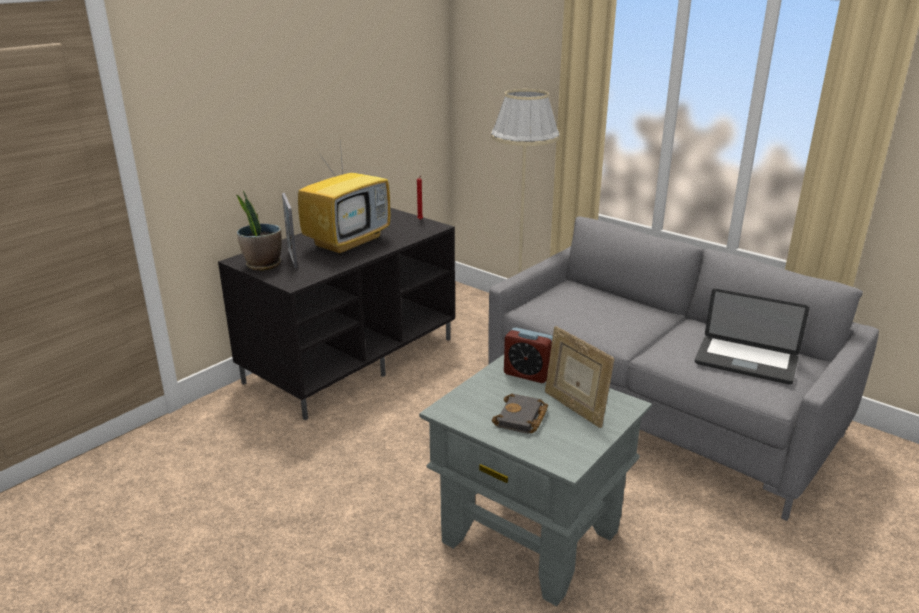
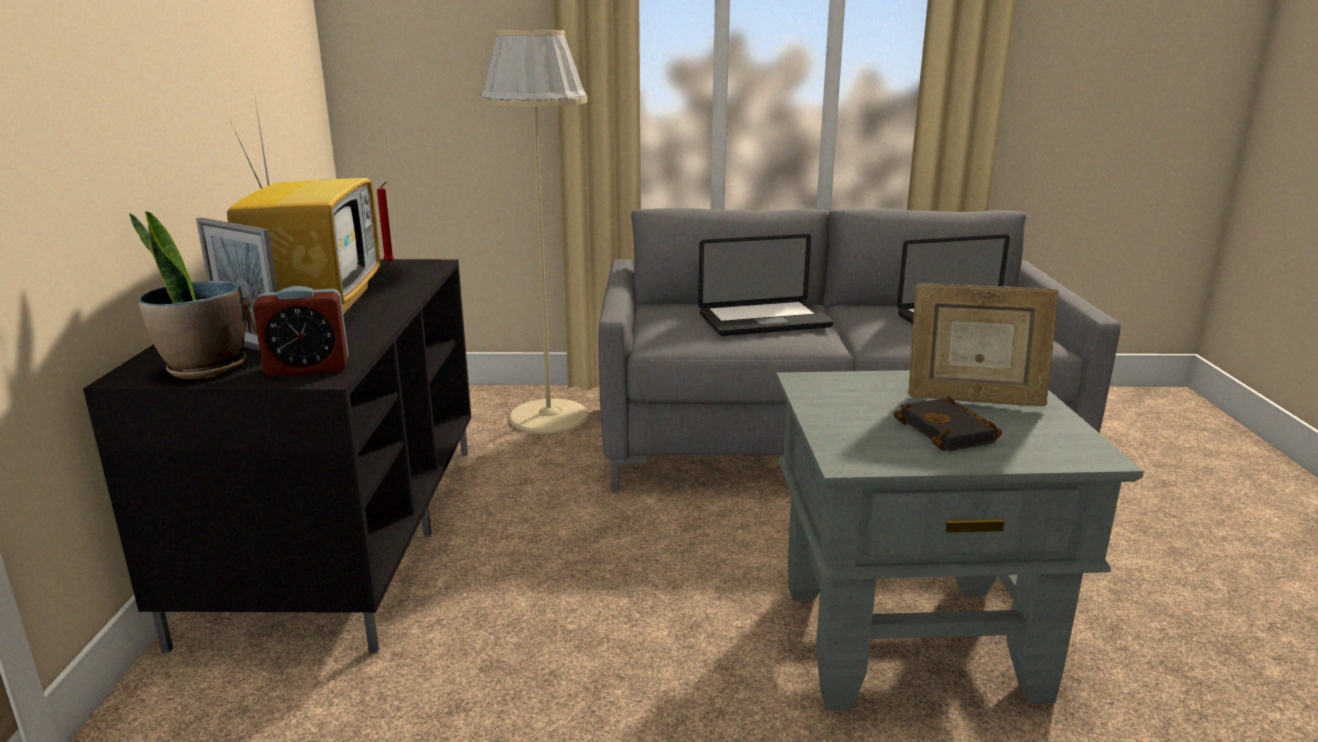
camera: 40 degrees left, 5 degrees down
alarm clock [504,327,553,383] -> alarm clock moved to [253,286,349,377]
none -> laptop [698,234,833,336]

